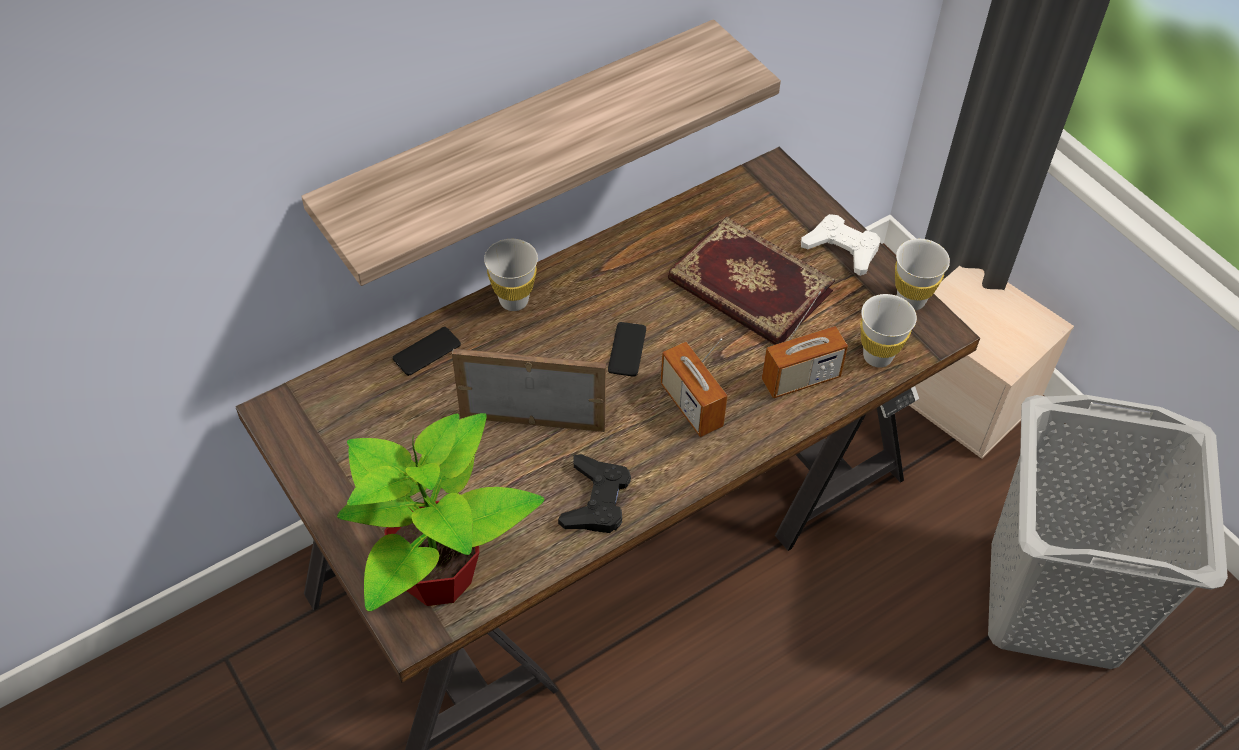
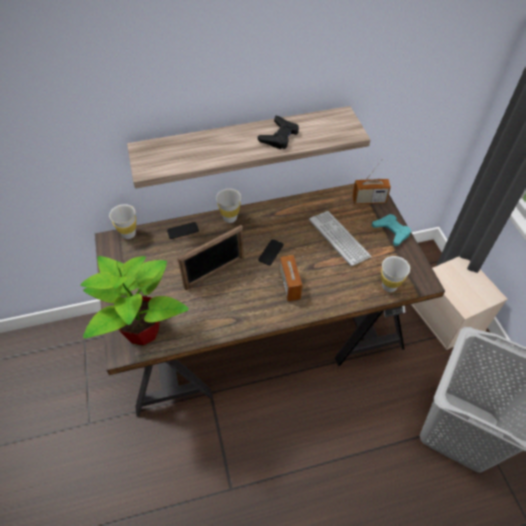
camera: 20 degrees right, 0 degrees up
picture frame [452,349,606,432] -> picture frame turned 120 degrees clockwise [178,225,244,290]
black game controller [558,454,631,533] -> black game controller moved to [258,115,299,149]
book [668,217,835,345] -> keyboard [309,211,372,266]
radio [762,291,848,399] -> radio moved to [352,158,391,204]
white game controller [801,214,880,276] -> turquoise game controller [371,214,411,246]
white cup [895,239,950,311] -> white cup moved to [109,204,136,239]

